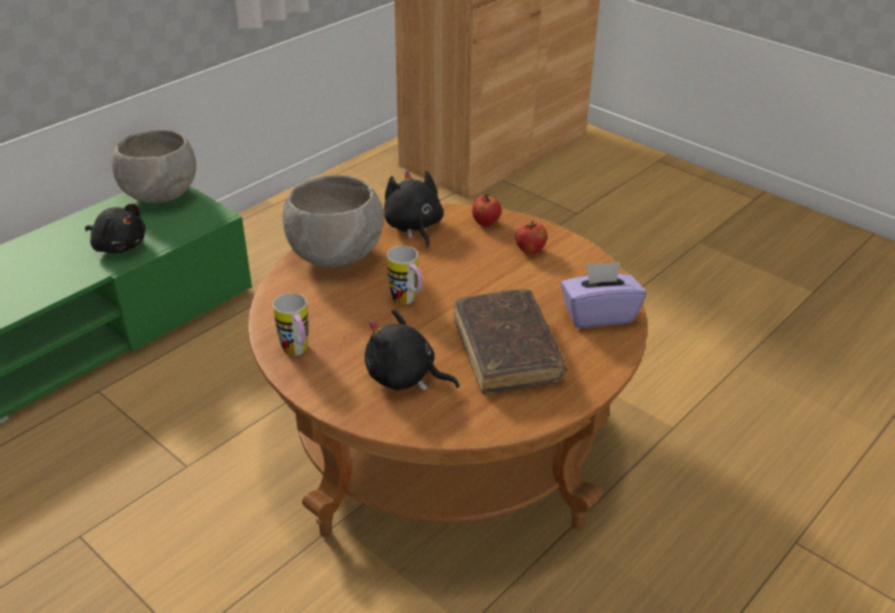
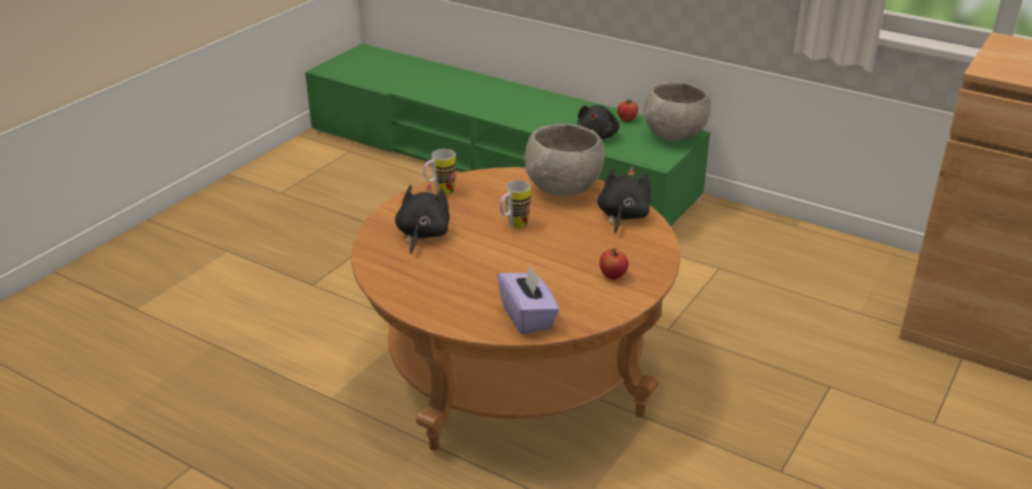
camera: 80 degrees right, 5 degrees down
black plush toy [384,170,444,248] -> black plush toy turned 45 degrees counterclockwise [597,167,651,234]
brown book [454,289,567,395] -> none
apple [472,194,501,227] -> apple moved to [617,99,638,122]

